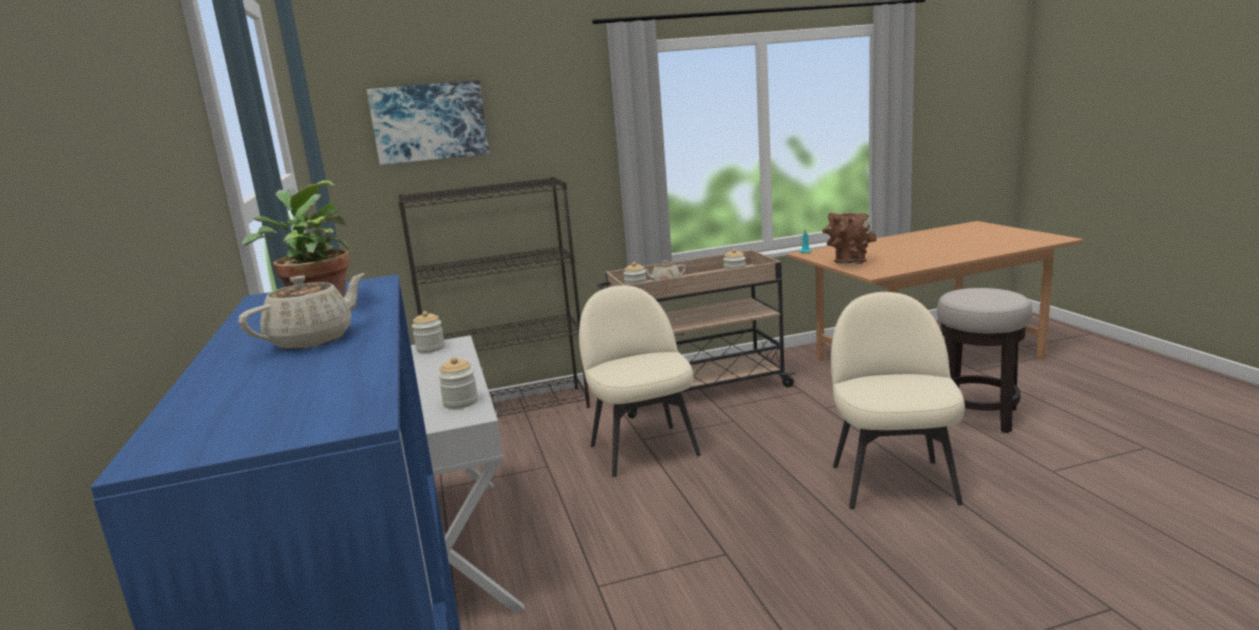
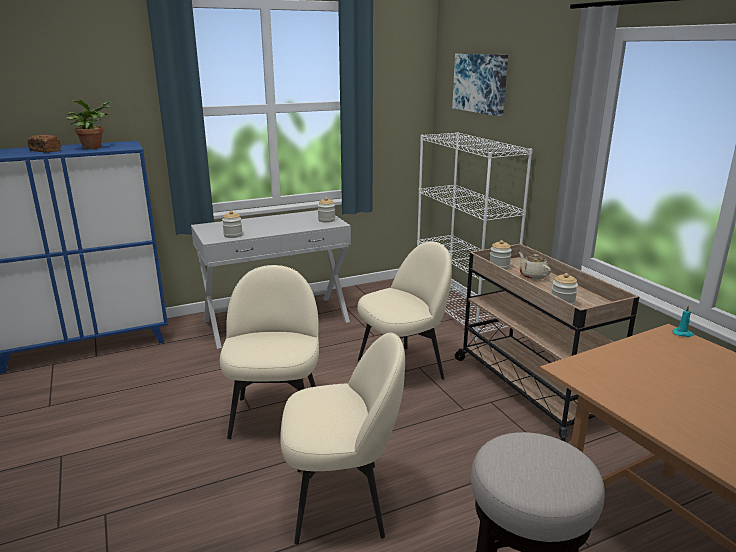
camera: 80 degrees right, 5 degrees up
beige teapot [238,273,365,349] -> bread [27,135,61,152]
black bookcase [398,177,590,417] -> white bookcase [417,132,533,340]
brown vase [822,213,876,264] -> none
none -> beige chair [220,265,319,439]

